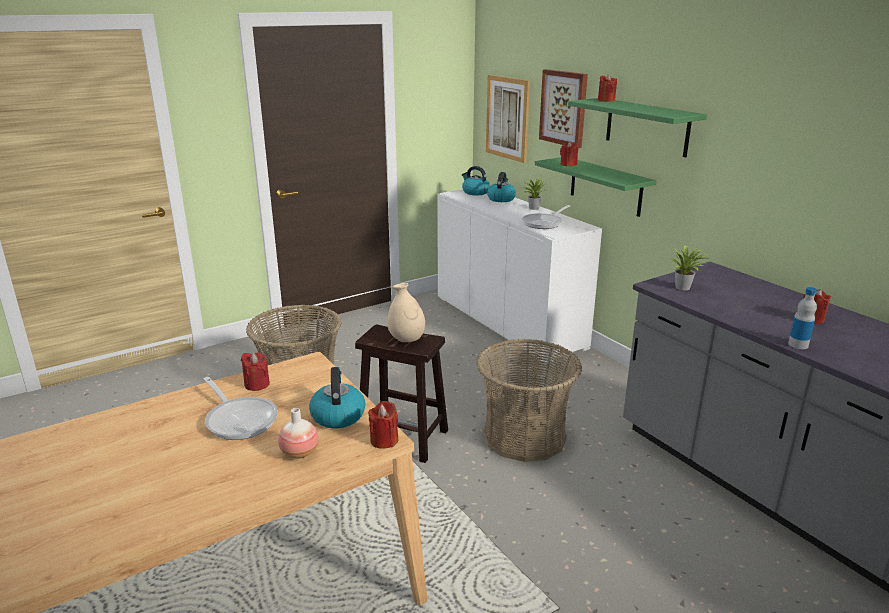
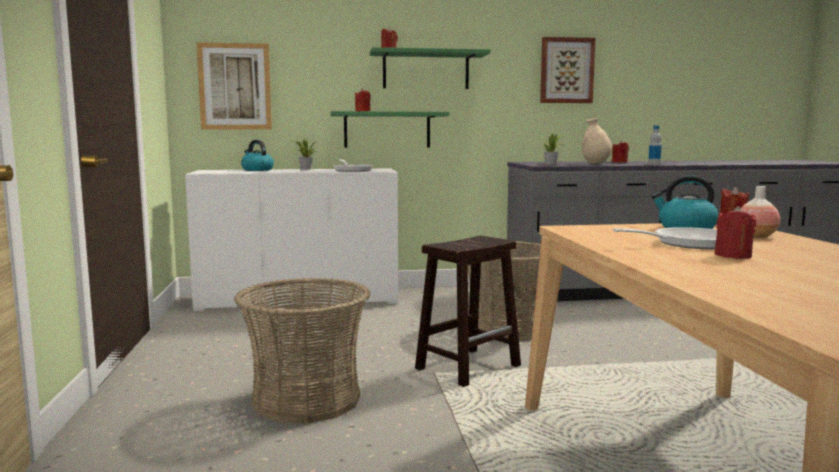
camera: 65 degrees left, 15 degrees down
red candle [241,352,270,391] -> red candle moved to [714,206,756,259]
beige vase [387,283,425,342] -> beige vase moved to [582,118,612,164]
kettle [462,166,490,195] -> none
picture [539,69,588,148] -> picture moved to [540,37,595,103]

